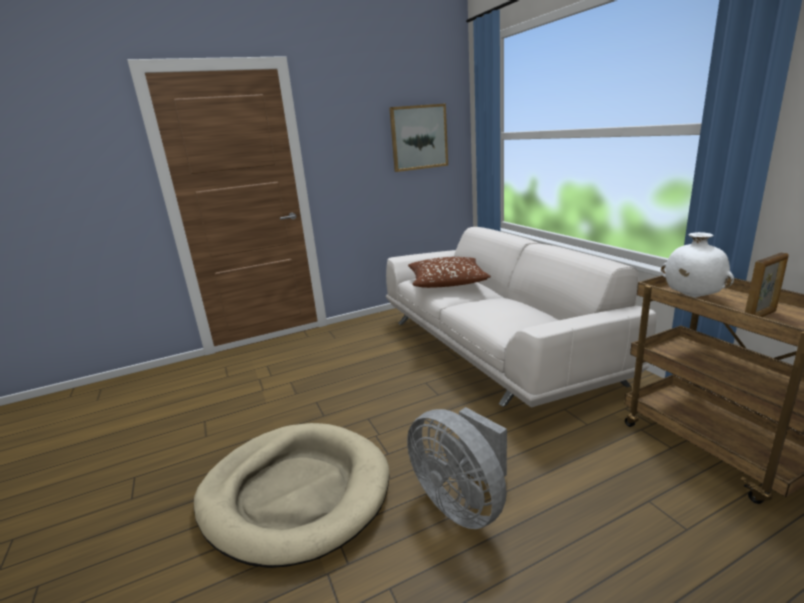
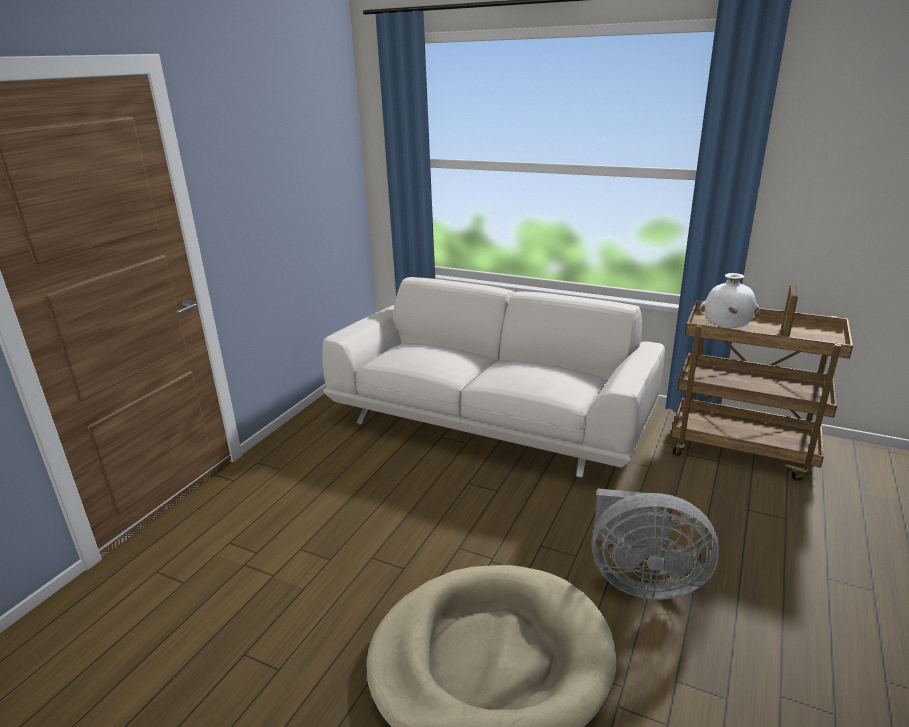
camera: 40 degrees left, 5 degrees up
picture [389,104,448,172] -> none
brown pillow [408,257,491,288] -> none

